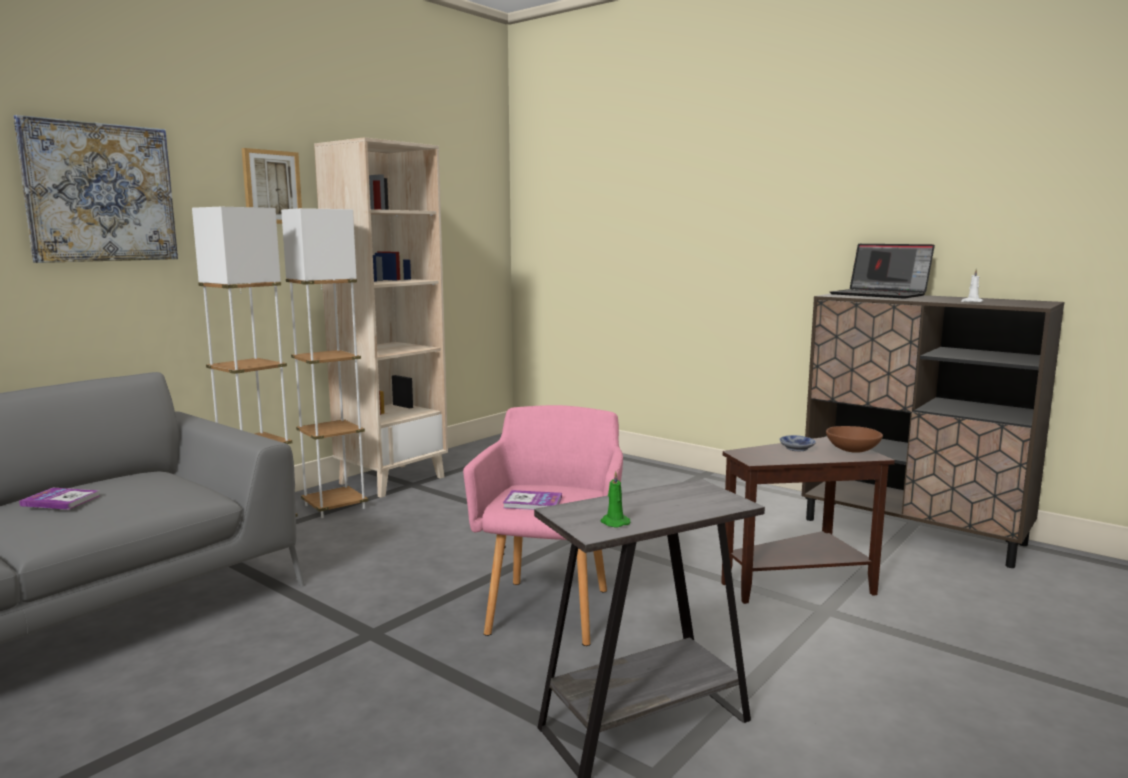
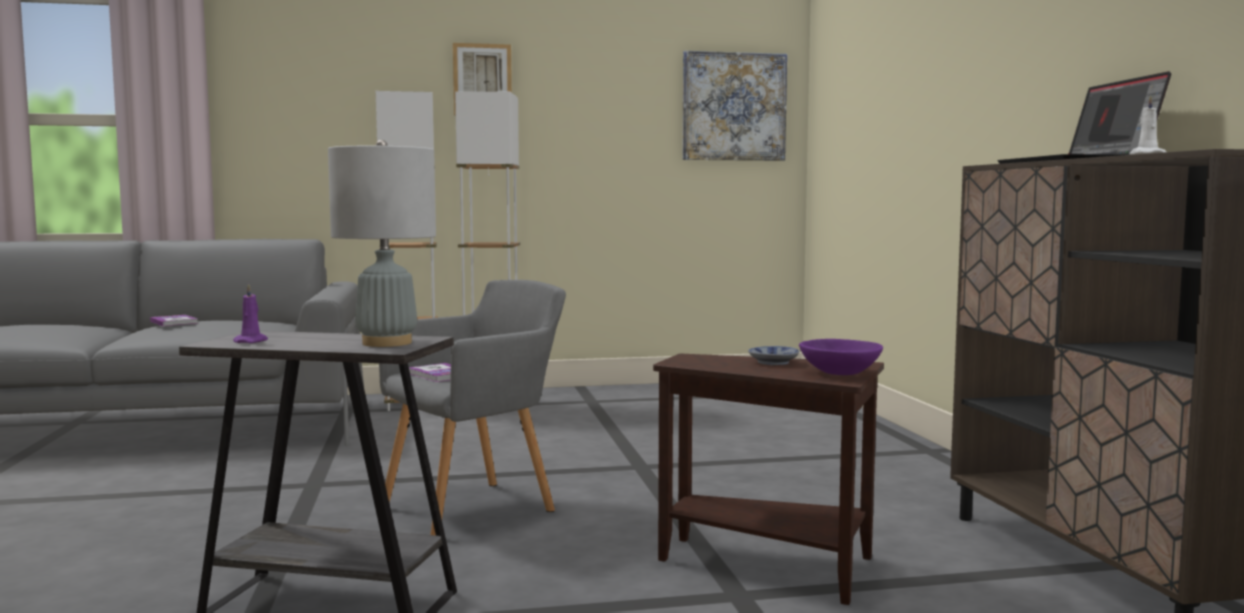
camera: 40 degrees right, 5 degrees down
picture [13,115,178,263] -> picture moved to [682,51,787,161]
beige bookcase [314,137,448,498] -> none
pink armchair [463,405,623,646] -> grey armchair [379,280,566,535]
green candle [600,471,630,527] -> purple candle [233,283,268,343]
brown bowl [826,426,883,453] -> purple bowl [799,339,883,375]
none -> grey table lamp [328,140,436,347]

